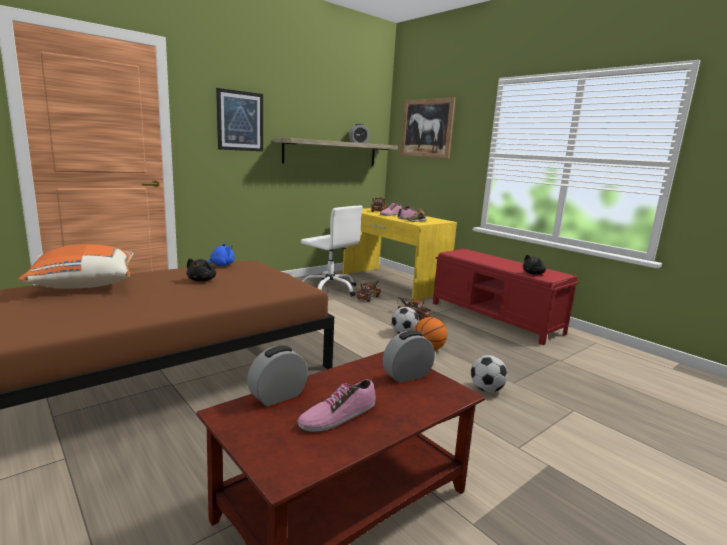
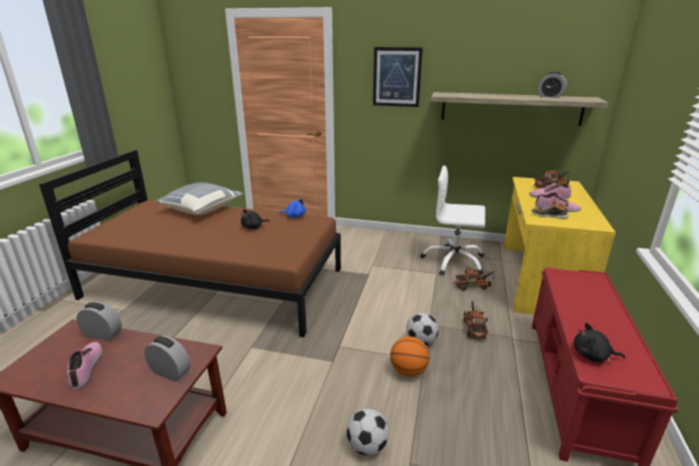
camera: 55 degrees right, 10 degrees up
orange pillow [18,244,134,289] -> grey pillow [156,182,243,215]
shoe [298,379,376,432] -> shoe turned 60 degrees clockwise [67,342,102,389]
white office chair [301,206,363,297] -> white office chair turned 105 degrees clockwise [420,165,485,276]
picture [400,97,456,159] -> none

